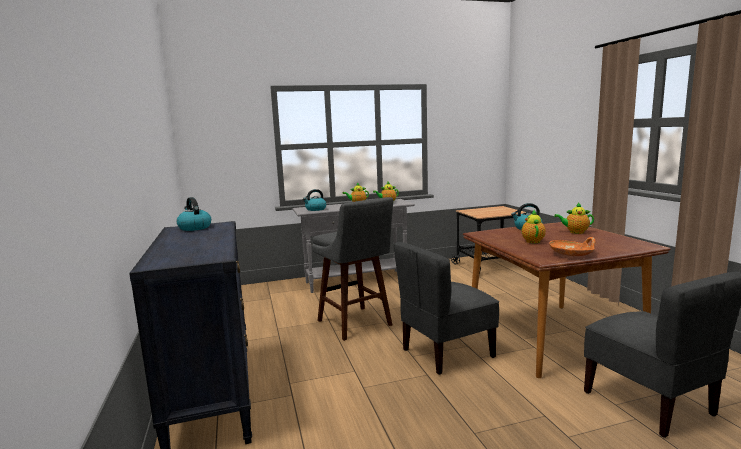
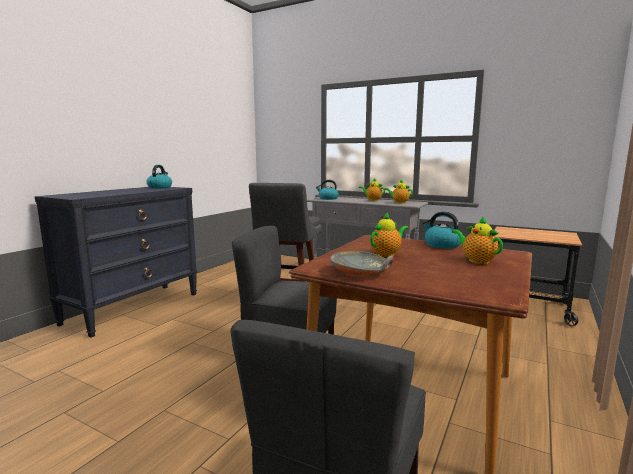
camera: 45 degrees right, 0 degrees up
orange bowl [549,237,596,256] -> grey bowl [330,251,394,277]

